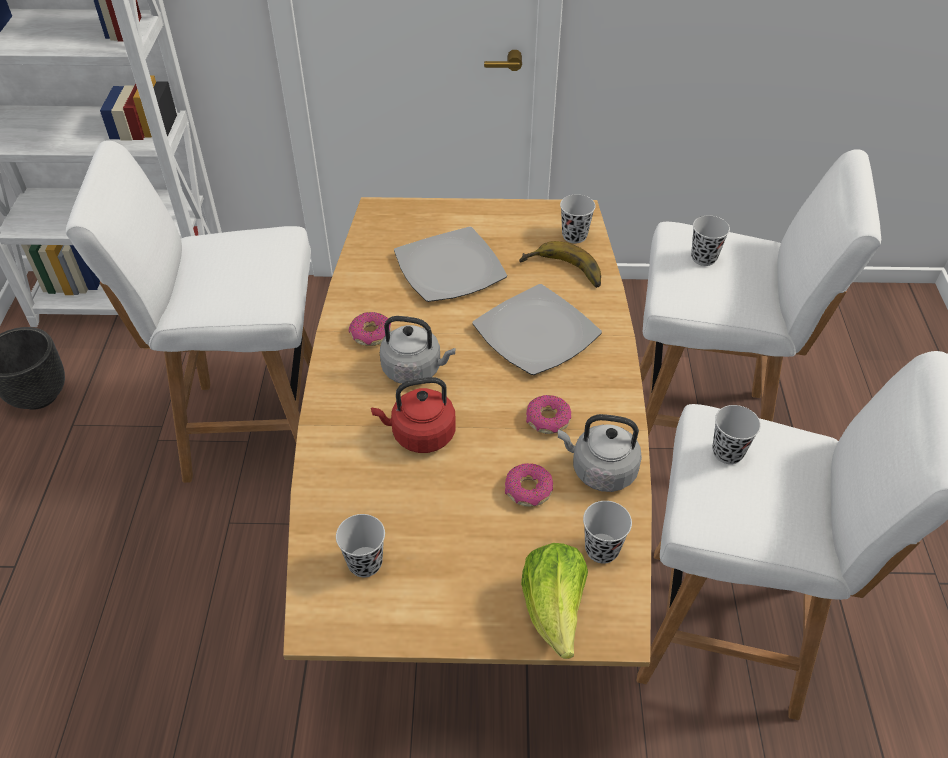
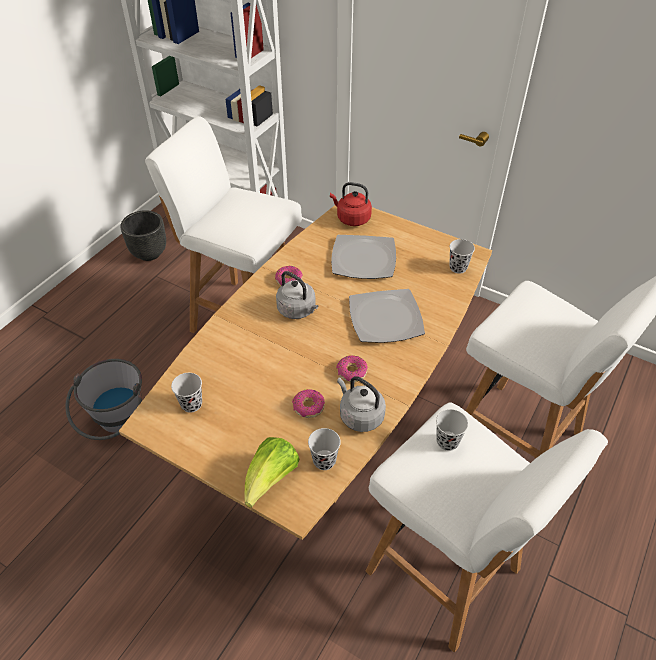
camera: 30 degrees right, 0 degrees up
red kettle [371,377,456,453] -> red kettle moved to [330,182,372,226]
banana [519,241,601,288] -> none
black cup [691,216,730,266] -> none
none -> grey bucket [65,359,142,440]

